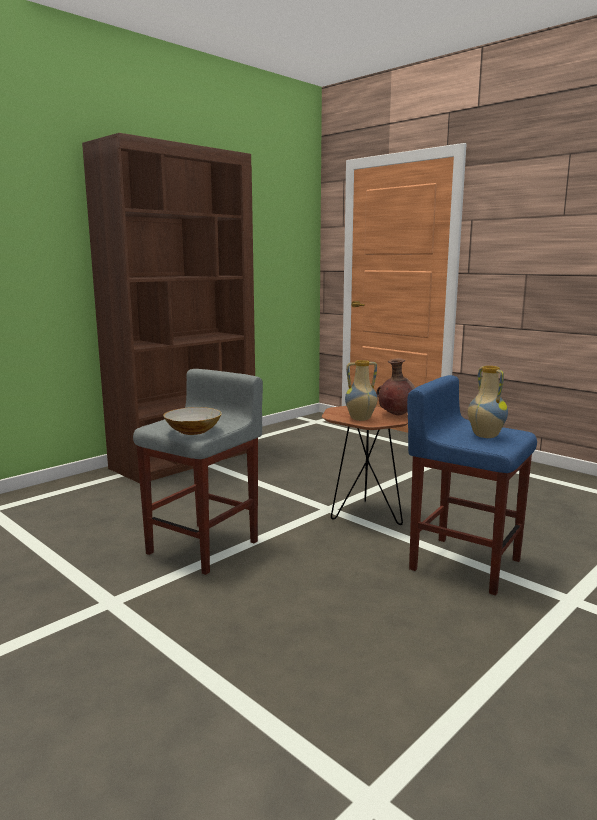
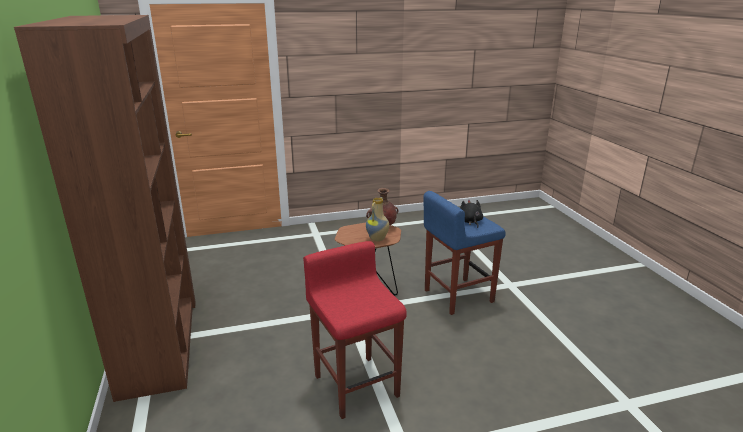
camera: 60 degrees left, 10 degrees up
grey stool [133,369,263,575] -> red stool [303,241,407,419]
bowl [163,407,222,435] -> none
vase [468,366,508,438] -> black plush toy [460,200,483,228]

